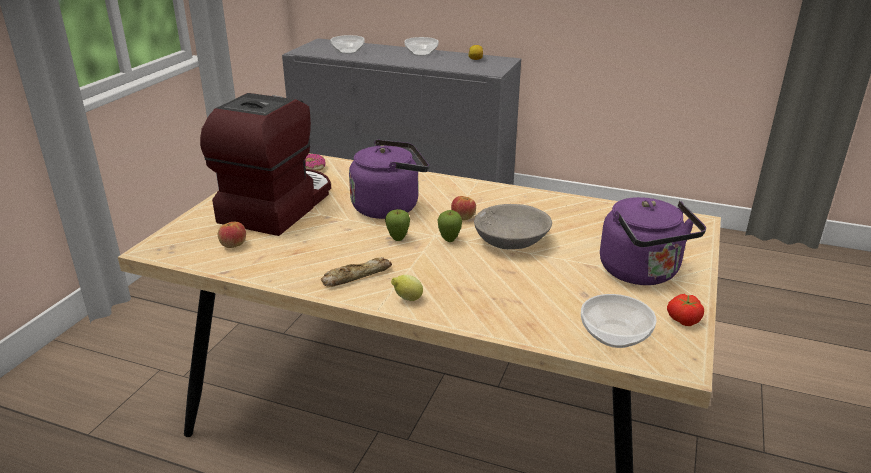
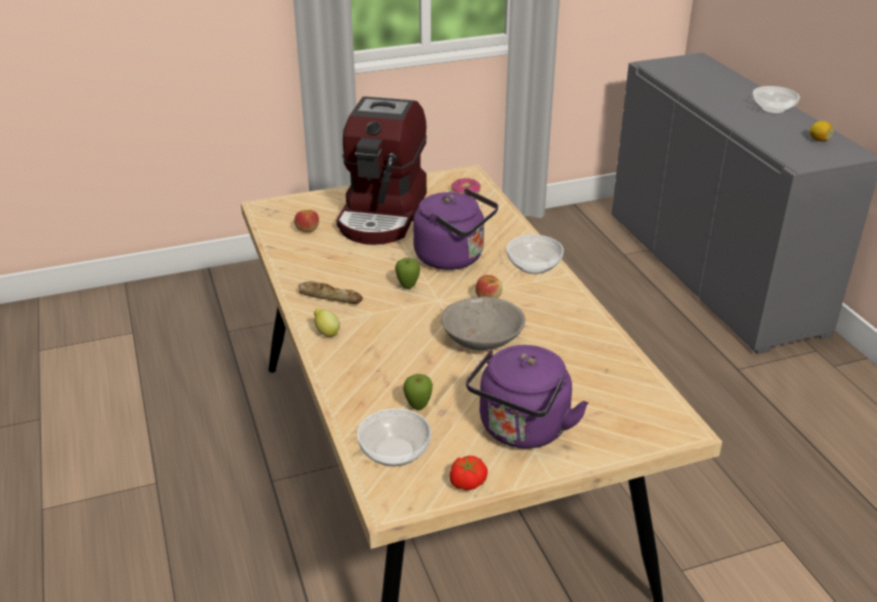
camera: 50 degrees right, 5 degrees up
coffee machine [200,93,331,236] -> coffee machine turned 120 degrees clockwise [336,96,427,245]
bowl [331,35,365,54] -> bowl moved to [507,235,564,274]
apple [438,210,462,242] -> apple moved to [403,374,433,410]

